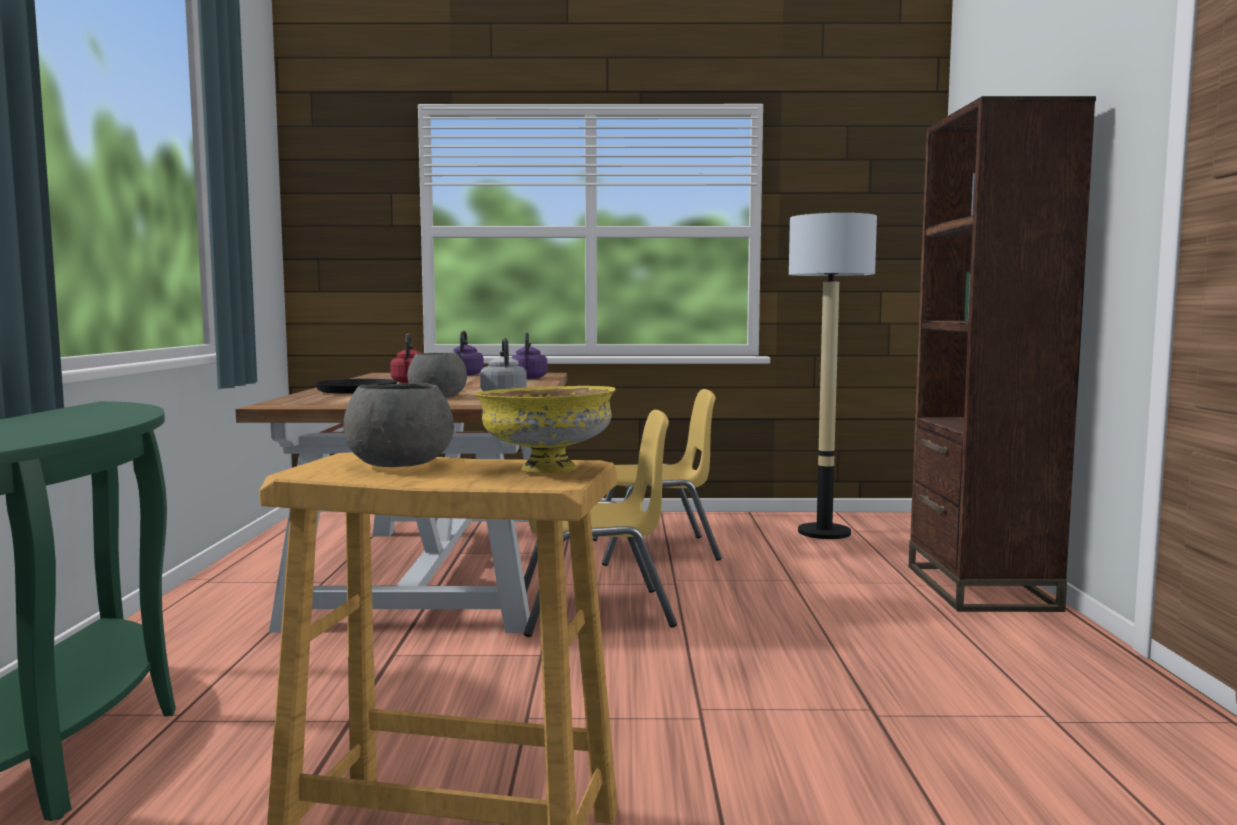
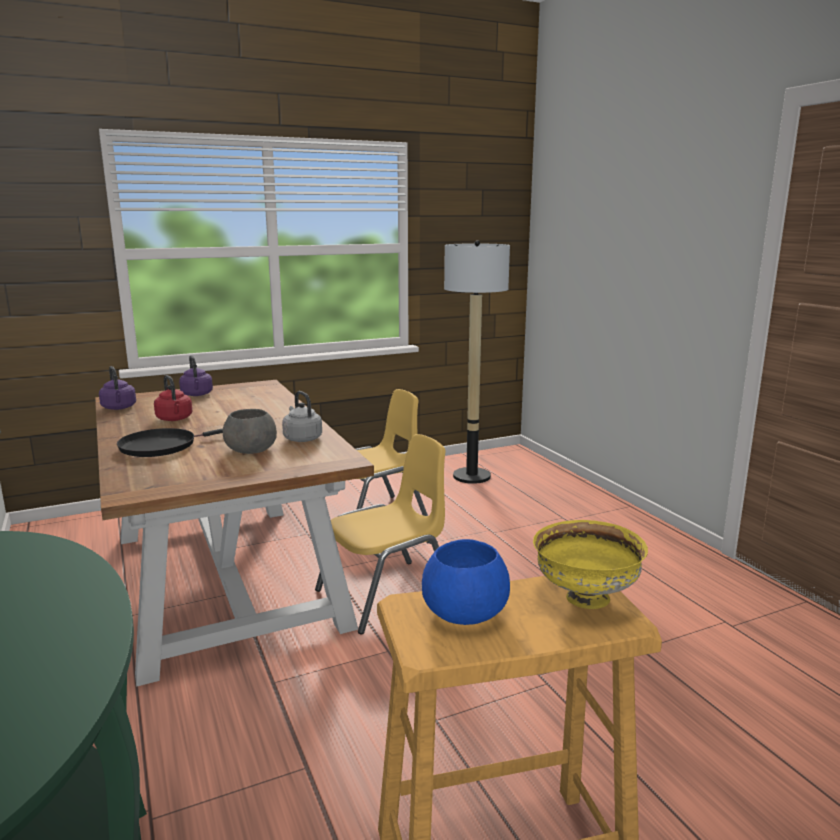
camera: 25 degrees left, 10 degrees up
grey bowl [343,383,454,467] -> blue bowl [422,539,510,625]
purple kettle [511,332,547,379] -> purple kettle moved to [99,366,136,410]
brown bookcase [909,96,1096,612] -> none

